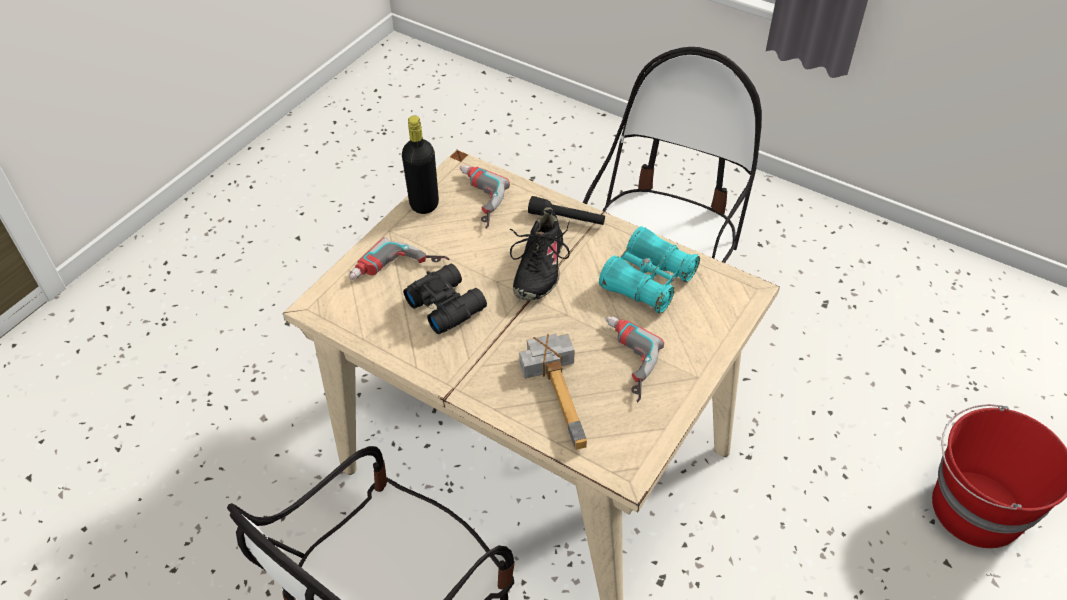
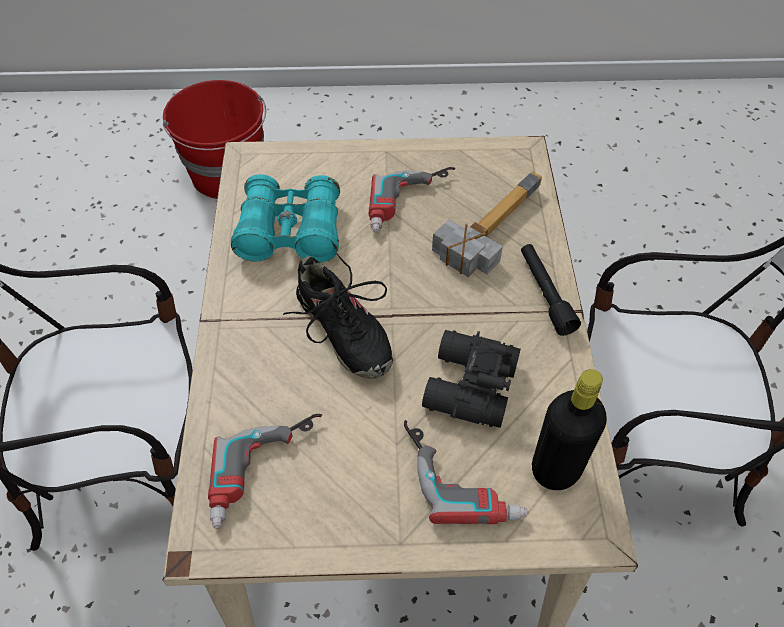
camera: 125 degrees left, 5 degrees up
black bottle [402,115,439,214] -> black bottle moved to [532,369,607,490]
black shoe [510,208,570,300] -> black shoe turned 75 degrees clockwise [283,253,393,379]
black flashlight [528,196,605,225] -> black flashlight moved to [521,244,581,336]

